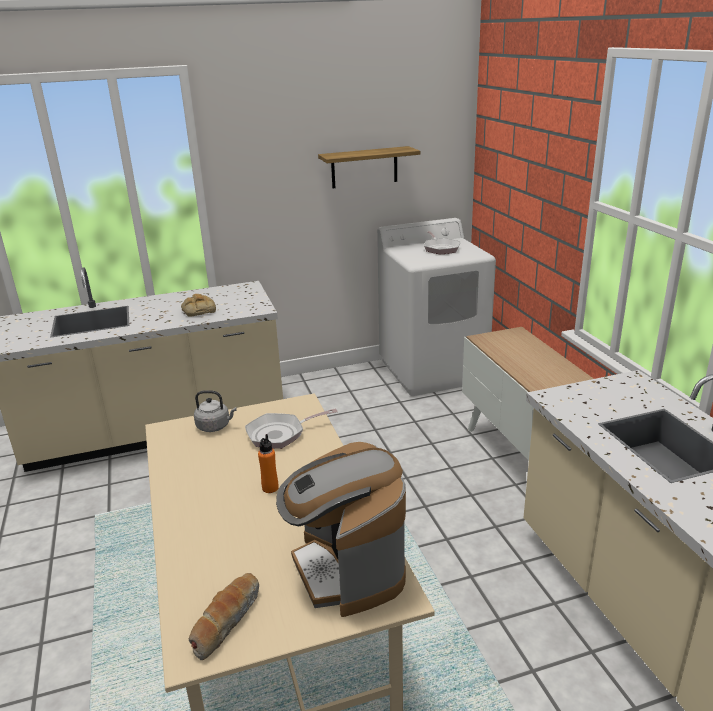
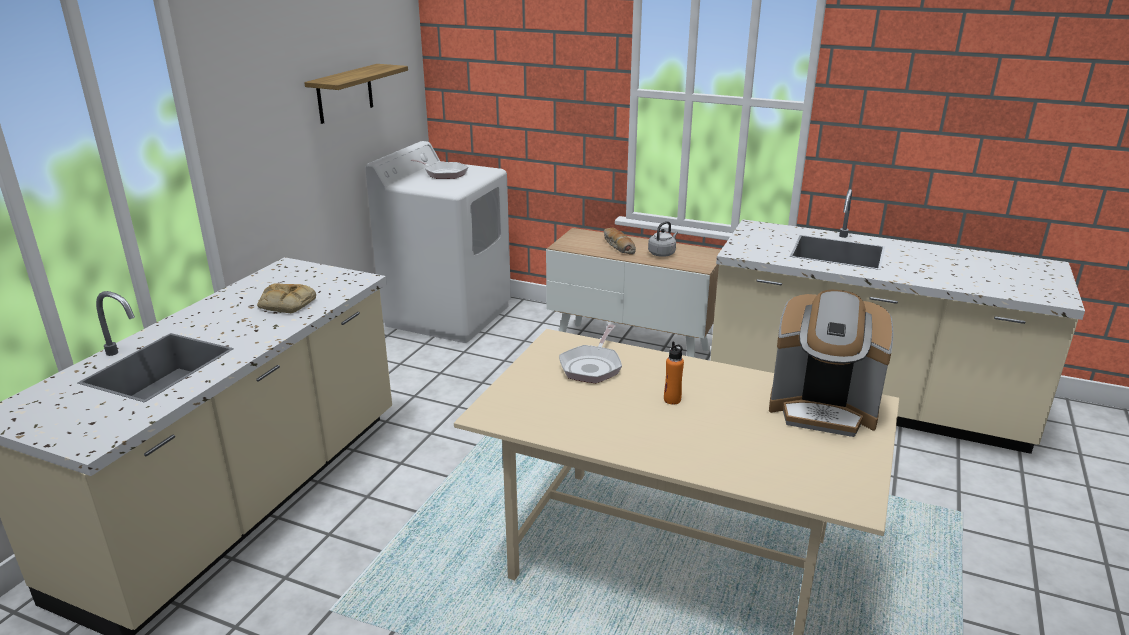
camera: 50 degrees left, 0 degrees up
bread [189,573,259,660] -> bread moved to [604,228,636,255]
grey kettle [194,390,237,432] -> grey kettle moved to [648,221,678,257]

